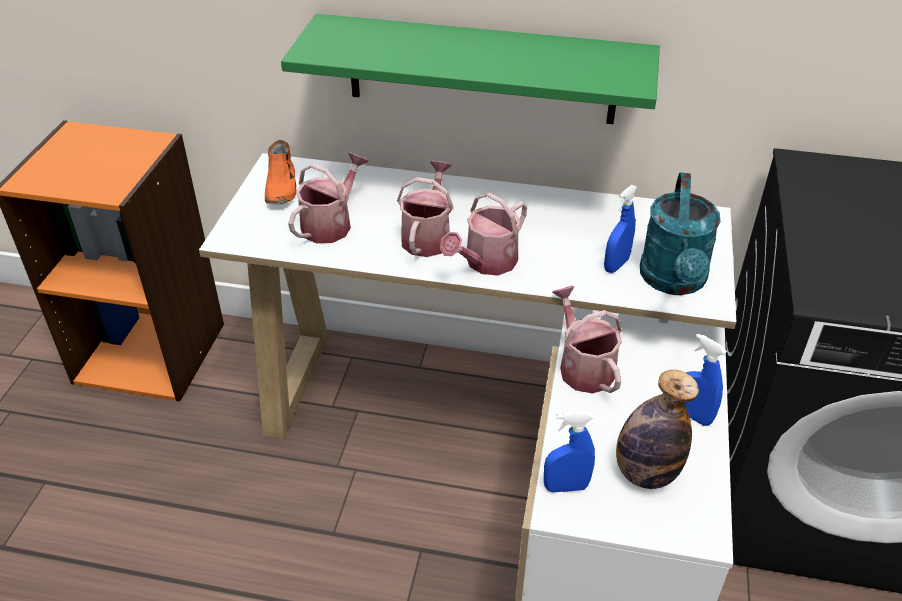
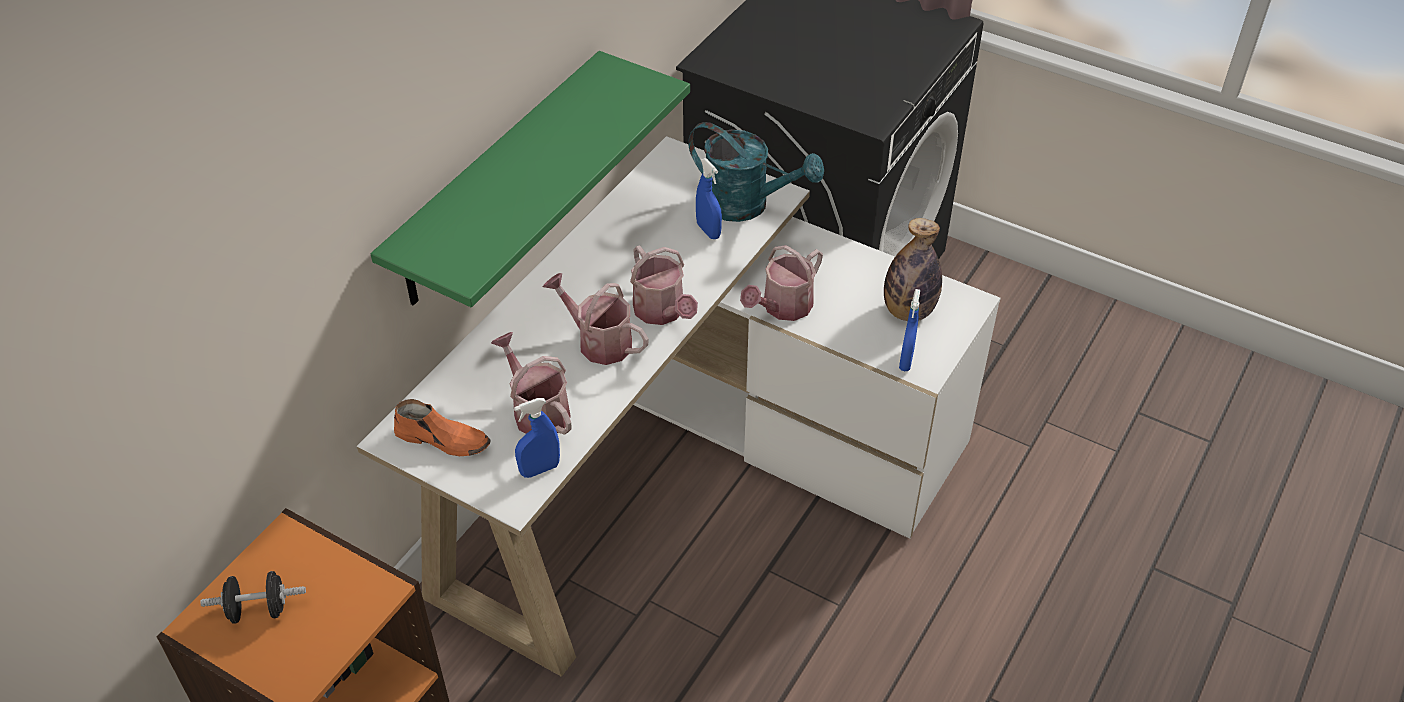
camera: 70 degrees left, 5 degrees up
watering can [552,286,622,394] -> watering can turned 45 degrees counterclockwise [740,245,823,321]
blue spray bottle [684,333,727,426] -> blue spray bottle moved to [514,398,560,478]
none -> black dumbbell [200,571,306,624]

